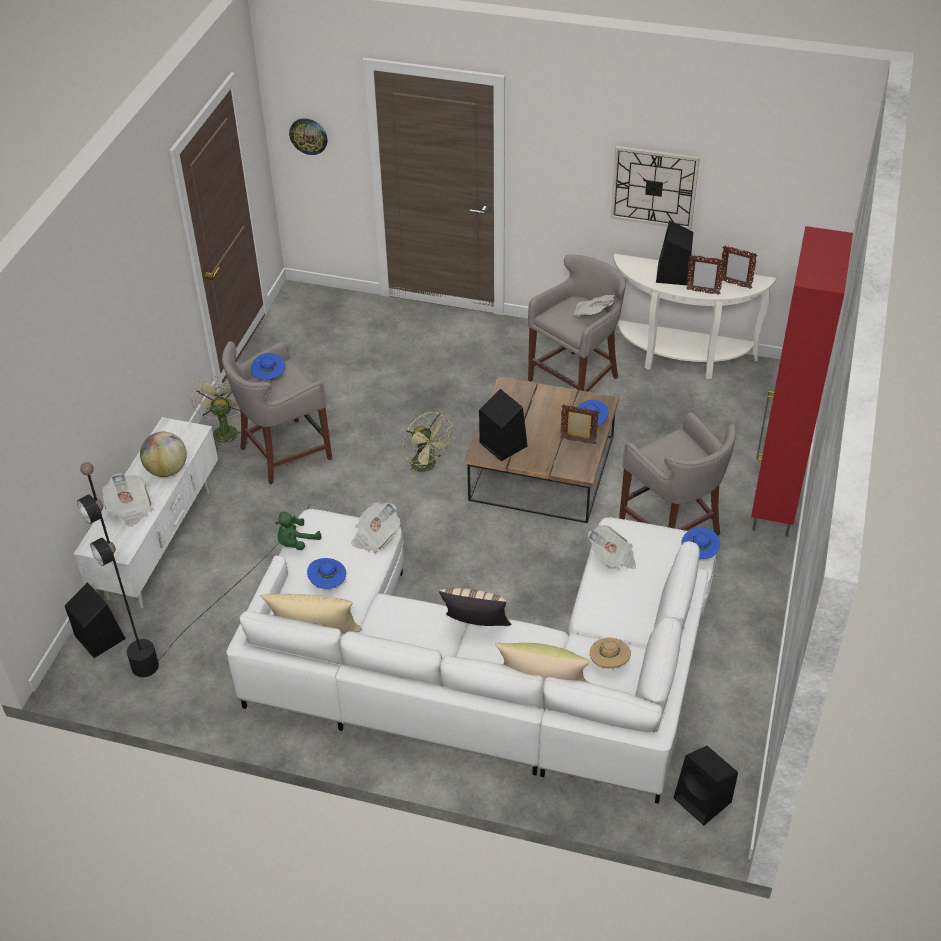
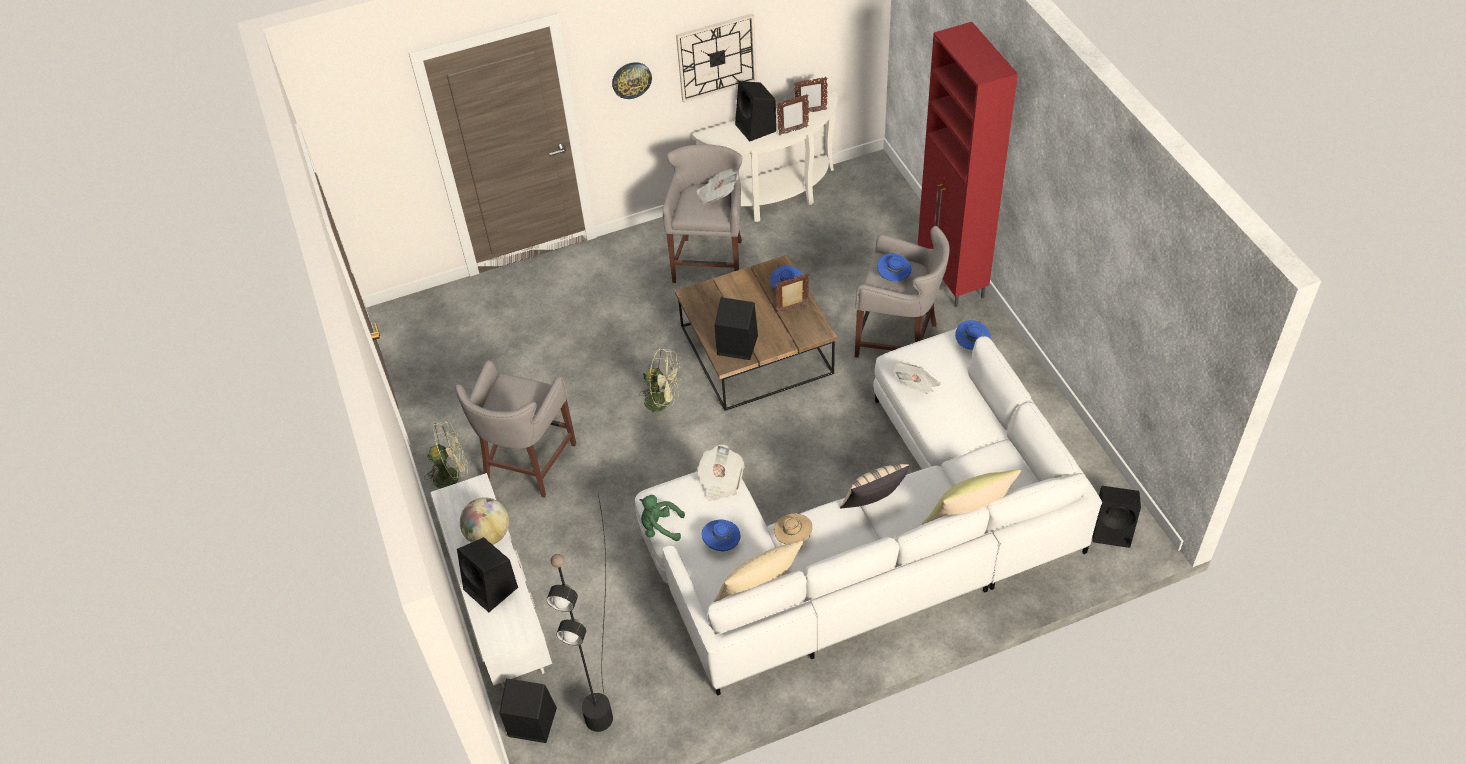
camera: 35 degrees left, 5 degrees up
newspaper [102,473,153,527] -> black speaker [457,537,518,612]
green fan [191,376,241,449] -> green fan turned 120 degrees clockwise [424,421,468,488]
blue hat [251,353,285,380] -> blue hat moved to [877,254,911,281]
green plush toy [275,511,322,550] -> green plush toy turned 90 degrees clockwise [640,495,685,541]
wall clock [289,118,327,155] -> wall clock moved to [612,62,652,99]
beige hat [590,638,631,668] -> beige hat moved to [774,513,813,544]

